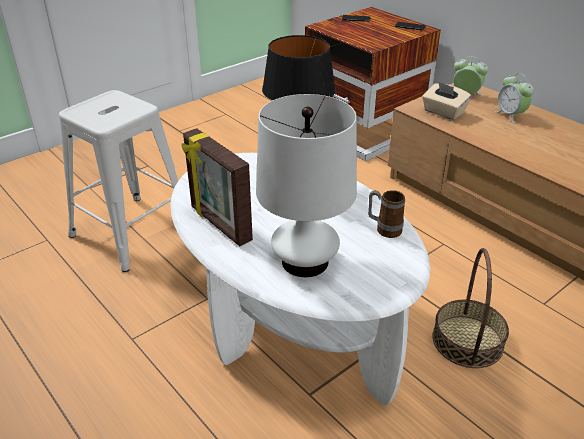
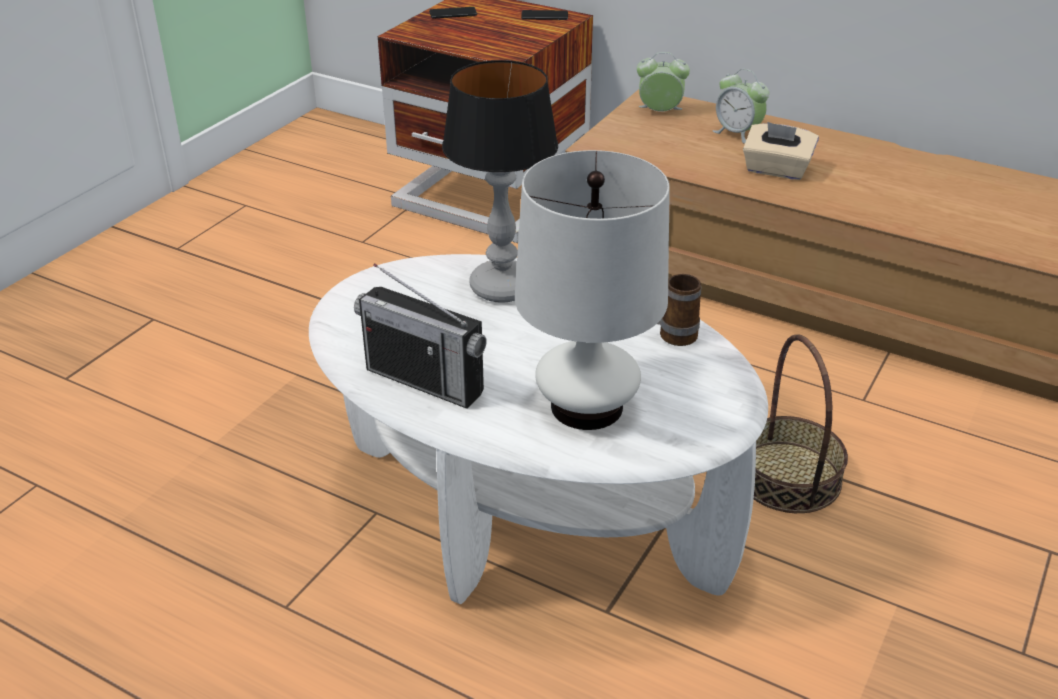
camera: 20 degrees left, 0 degrees up
white stool [59,90,178,272] -> none
picture frame [182,128,253,246] -> radio [354,263,487,409]
beige tissue box [422,81,471,120] -> beige tissue box moved to [743,122,819,180]

